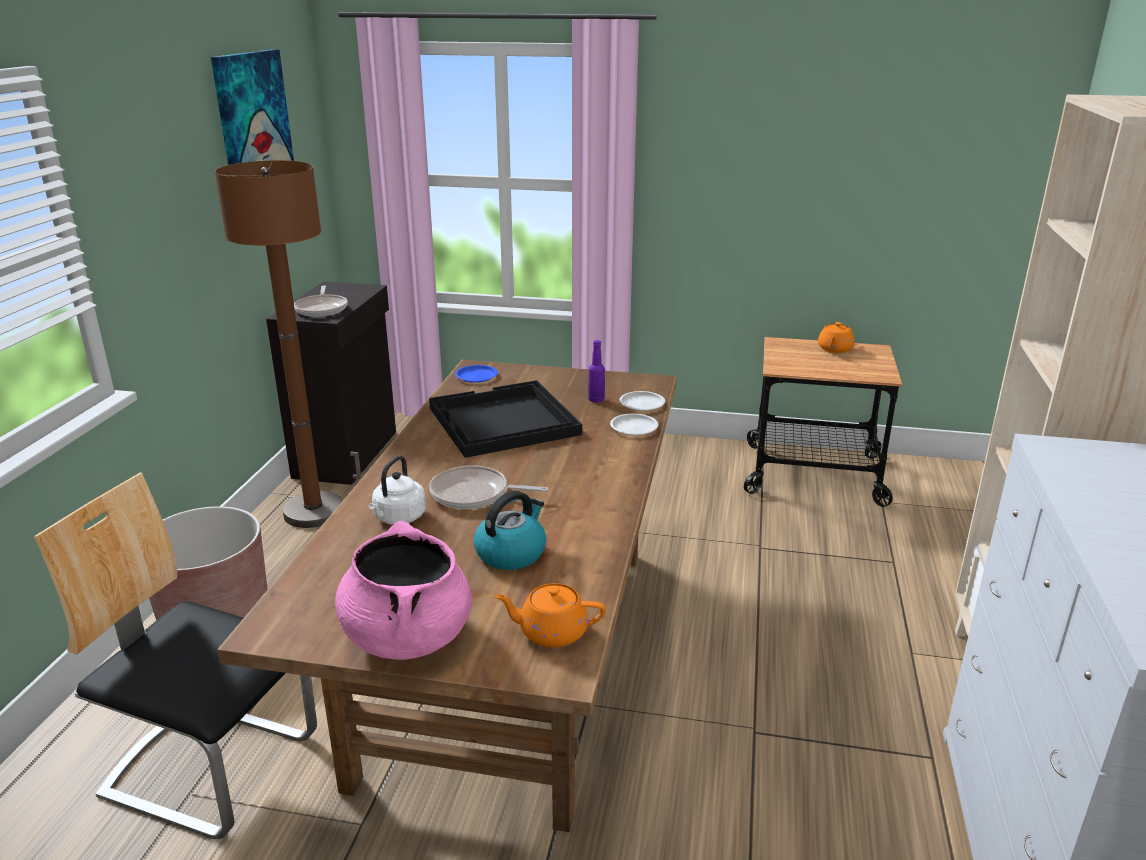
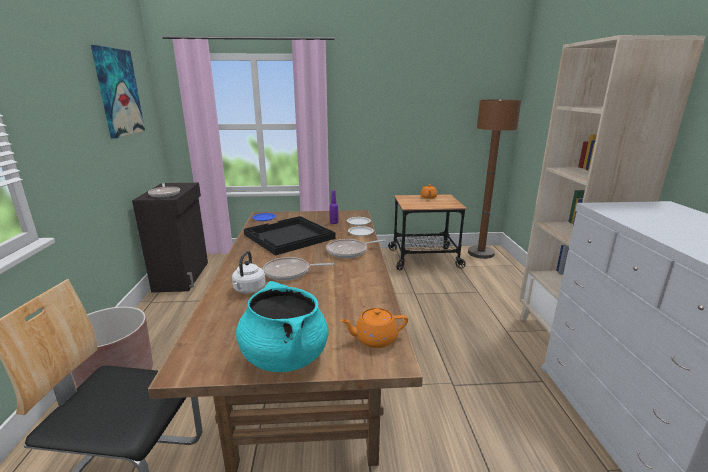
camera: 15 degrees left, 5 degrees down
brown floor lamp [215,160,343,528] -> brown floor lamp moved to [468,100,521,259]
pink cooking pot [335,521,472,660] -> turquoise cooking pot [236,281,329,372]
kettle [473,491,546,570] -> none
none -> frying pan [326,239,385,258]

